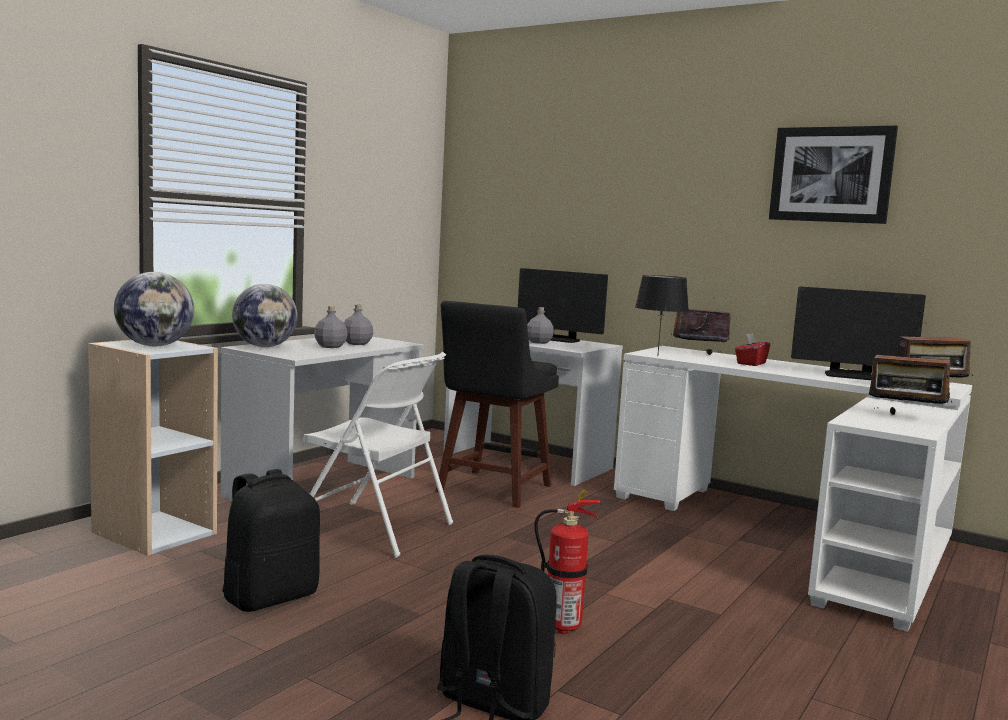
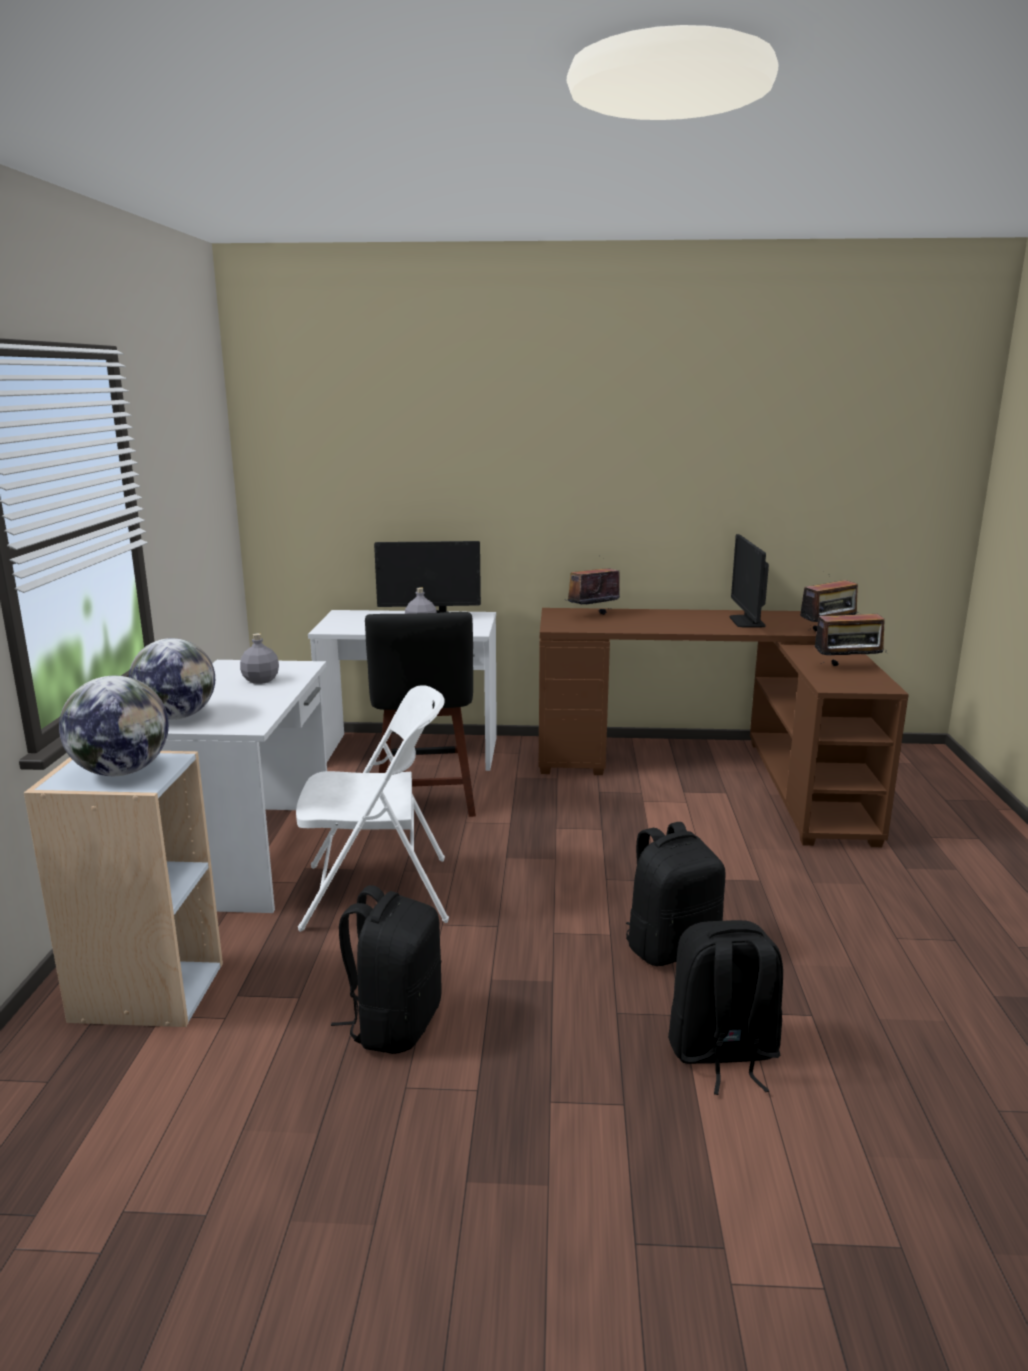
camera: 30 degrees left, 10 degrees up
grey bottle [314,306,347,348] -> none
fire extinguisher [534,488,600,634] -> black backpack [626,822,725,966]
white desk [614,346,972,632] -> brown desk [538,608,909,847]
black table lamp [635,275,689,353] -> none
red tissue box [735,333,770,366] -> none
picture [769,125,898,224] -> none
monitor [791,286,926,380] -> monitor turned 105 degrees clockwise [729,534,769,628]

